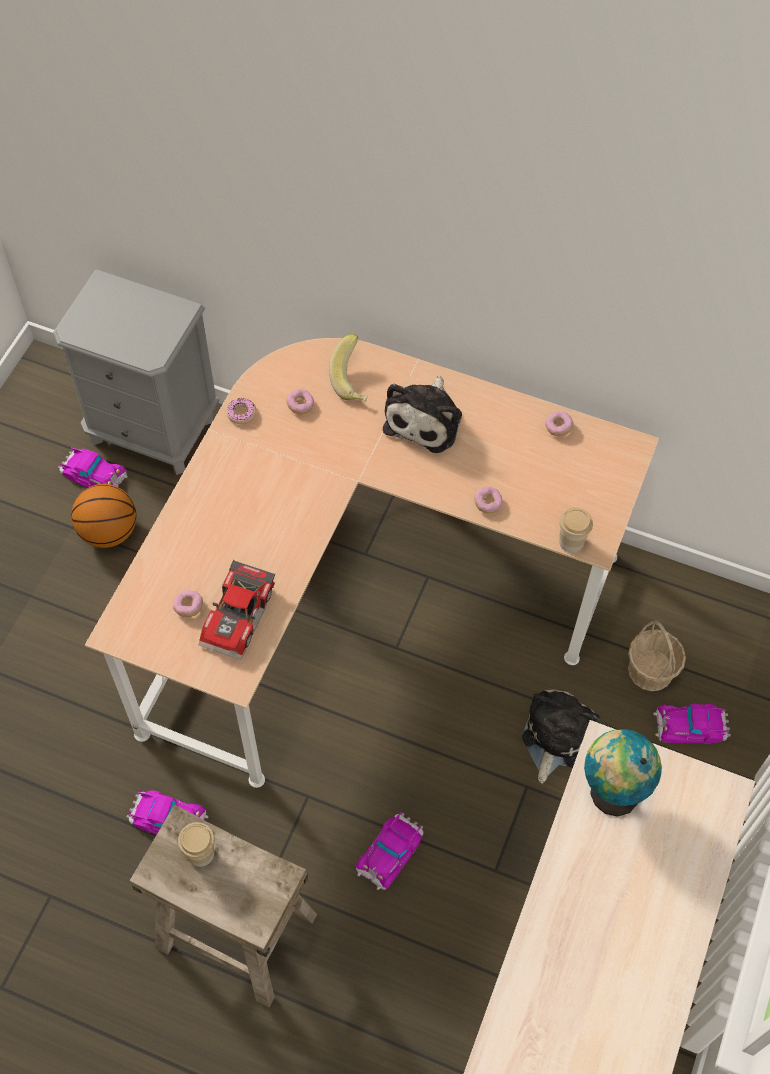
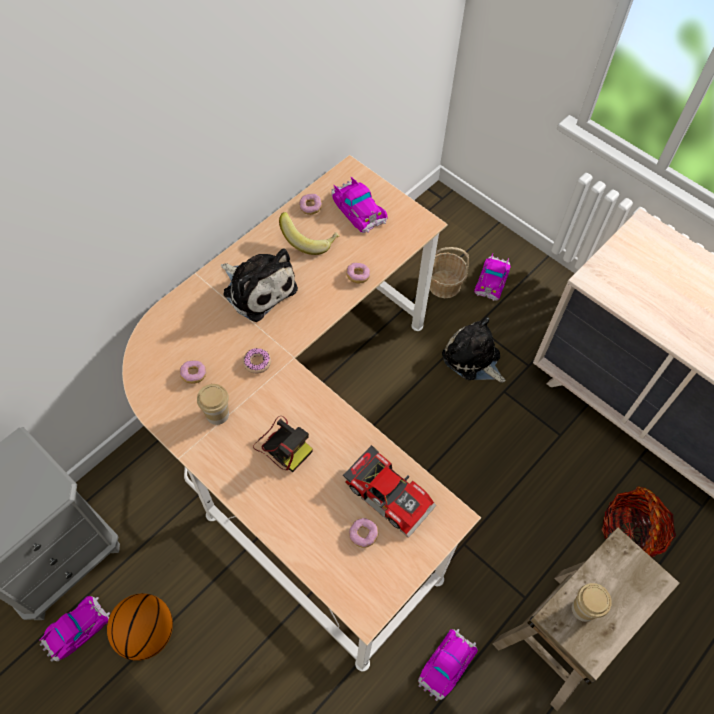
camera: 70 degrees left, 0 degrees up
donut [227,398,257,424] -> donut moved to [243,348,271,374]
banana [329,334,367,402] -> banana moved to [279,212,339,255]
toy car [355,812,423,890] -> toy car moved to [331,177,388,233]
cup [559,507,593,553] -> cup moved to [197,384,229,425]
globe [584,729,662,817] -> none
none -> camera [253,416,313,472]
none -> basket [602,487,676,557]

